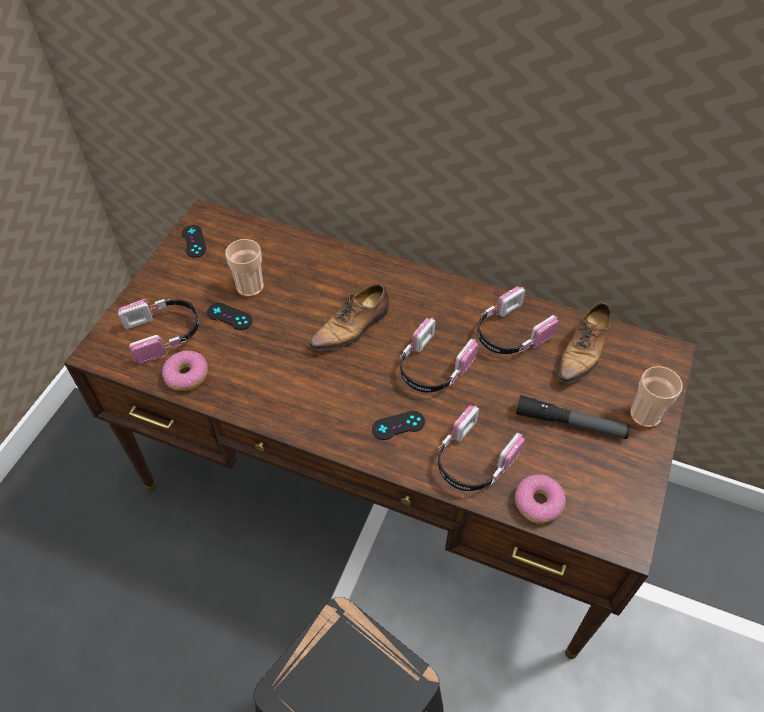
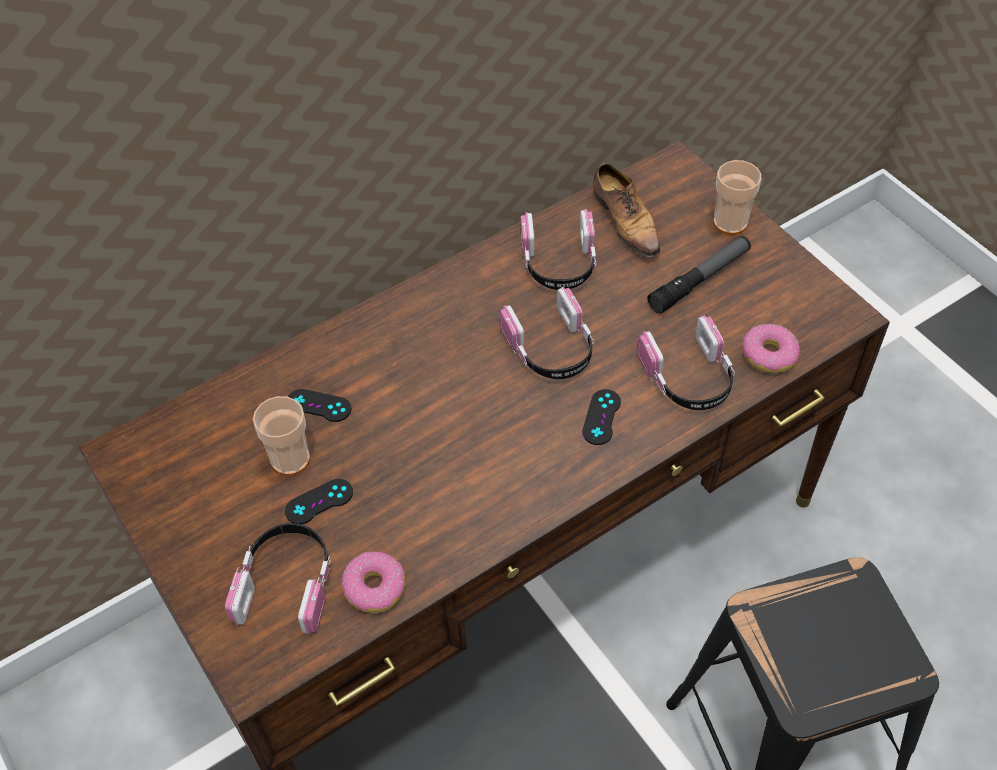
camera: 55 degrees left, 0 degrees up
black game controller [182,225,207,258] -> black game controller moved to [288,389,351,422]
shoe [308,284,389,351] -> none

